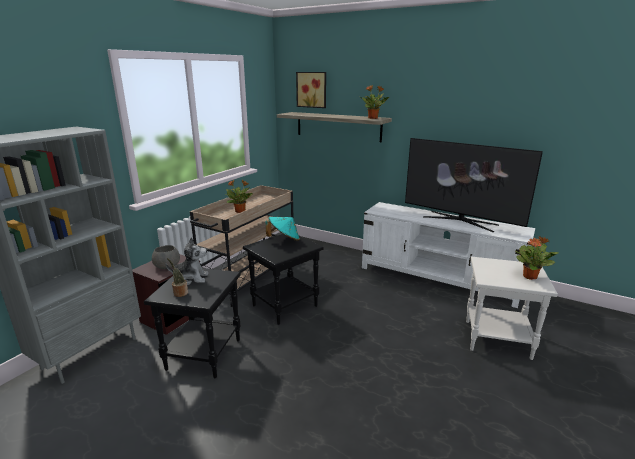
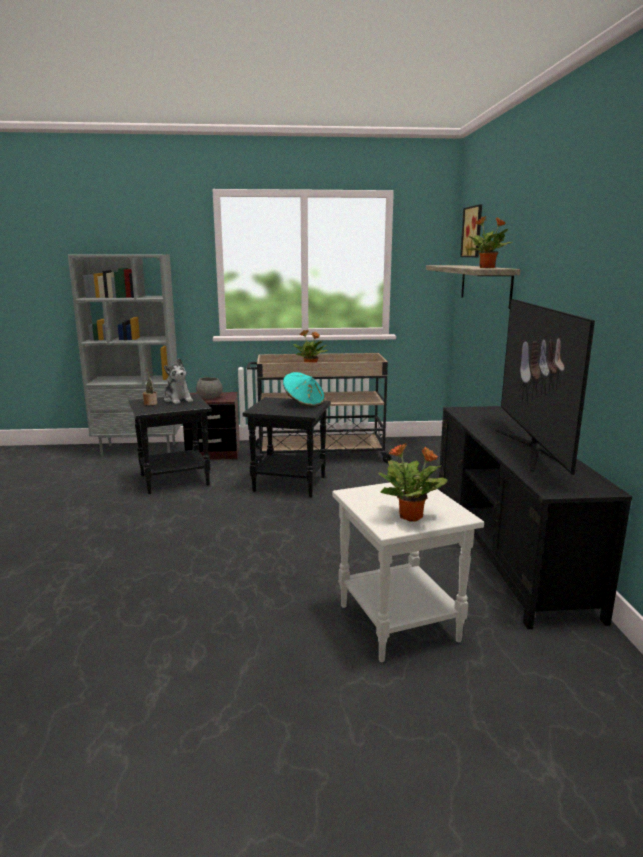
camera: 55 degrees right, 5 degrees down
white tv stand [362,202,535,308] -> black tv stand [438,406,632,629]

